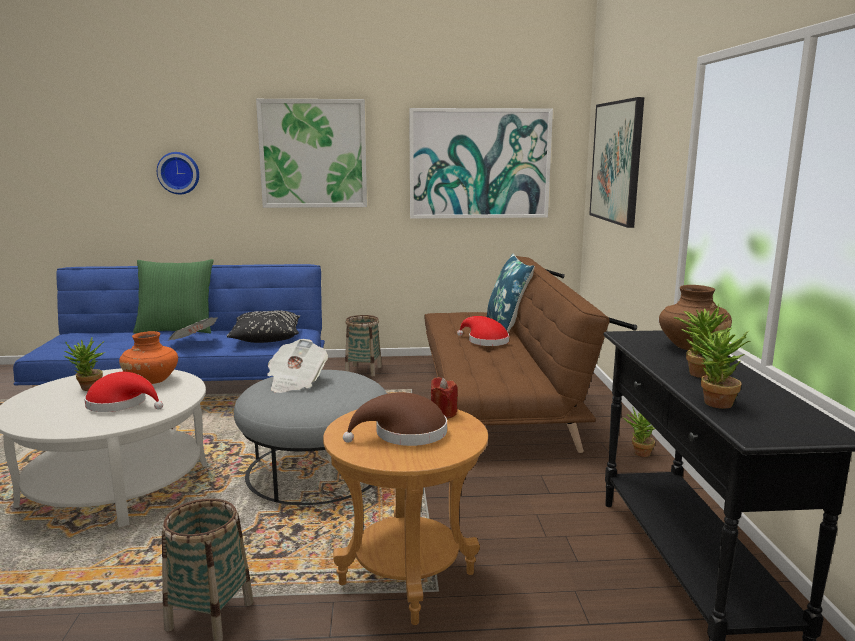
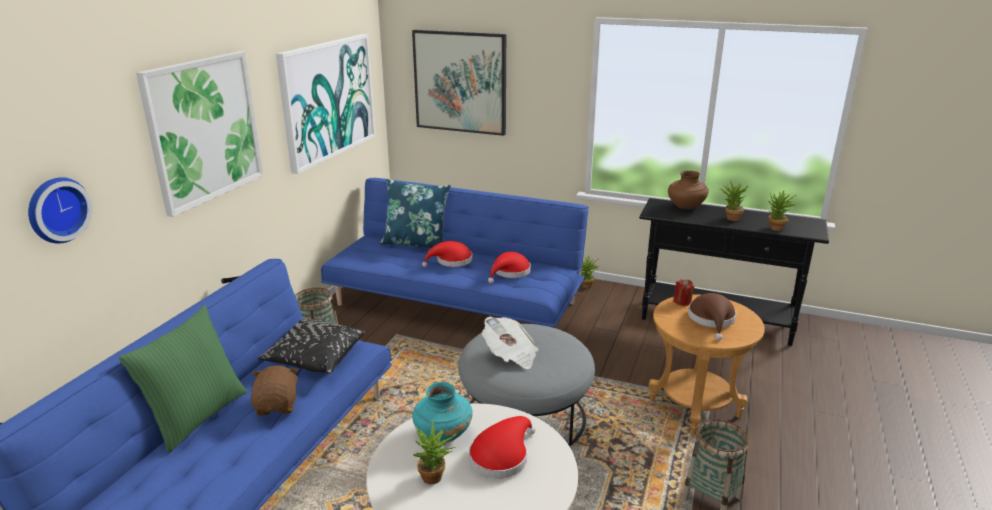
camera: 65 degrees left, 10 degrees up
orange vase [119,331,178,384] -> turquoise vase [412,382,473,442]
newspaper [169,317,218,340] -> brown plush toy [251,365,299,415]
brown sofa [424,256,637,453] -> blue sofa [321,178,588,327]
none -> red hat [488,252,531,283]

